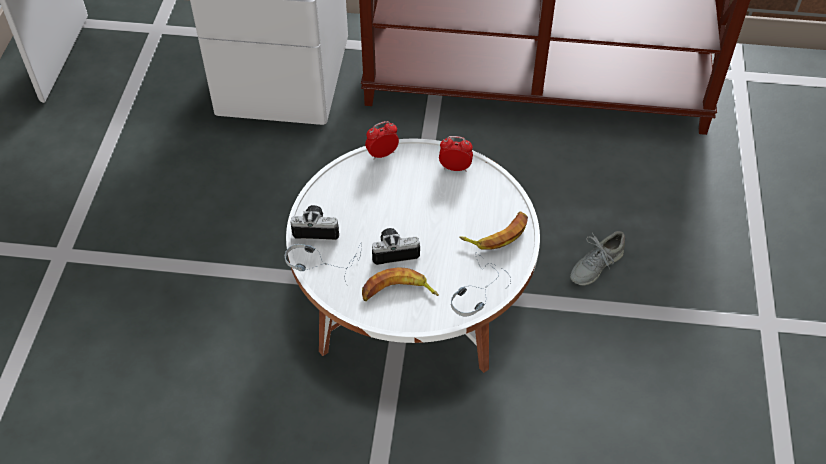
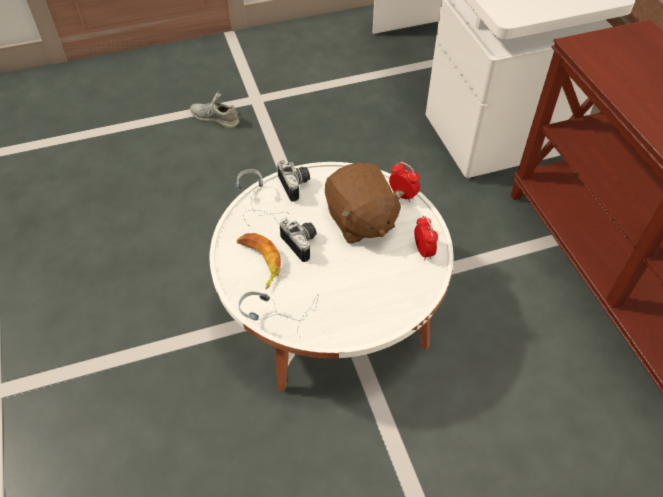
camera: 65 degrees right, 0 degrees up
banana [459,212,528,250] -> none
grey shoe [570,231,625,286] -> grey shoe moved to [190,90,239,128]
none -> brown plush toy [325,163,405,243]

